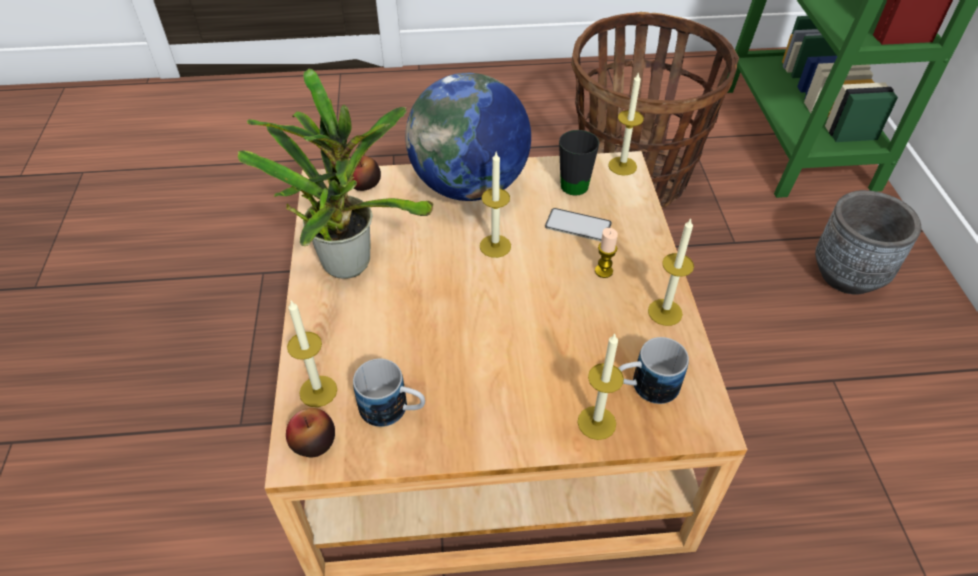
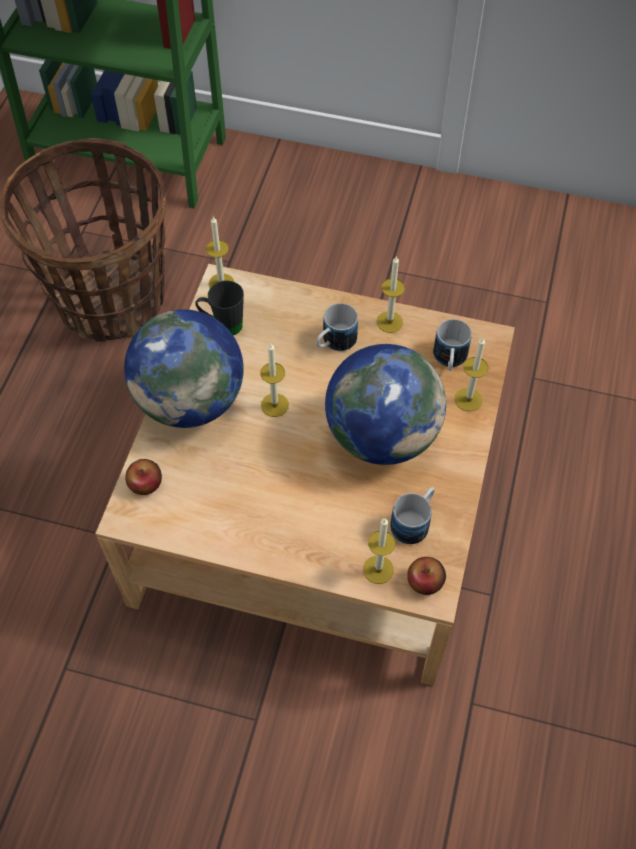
camera: 70 degrees left, 10 degrees up
potted plant [237,69,433,279] -> none
phone [545,208,612,242] -> none
candle [595,228,618,278] -> mug [316,303,358,351]
grey planter [815,190,921,295] -> none
none -> globe [325,344,446,465]

